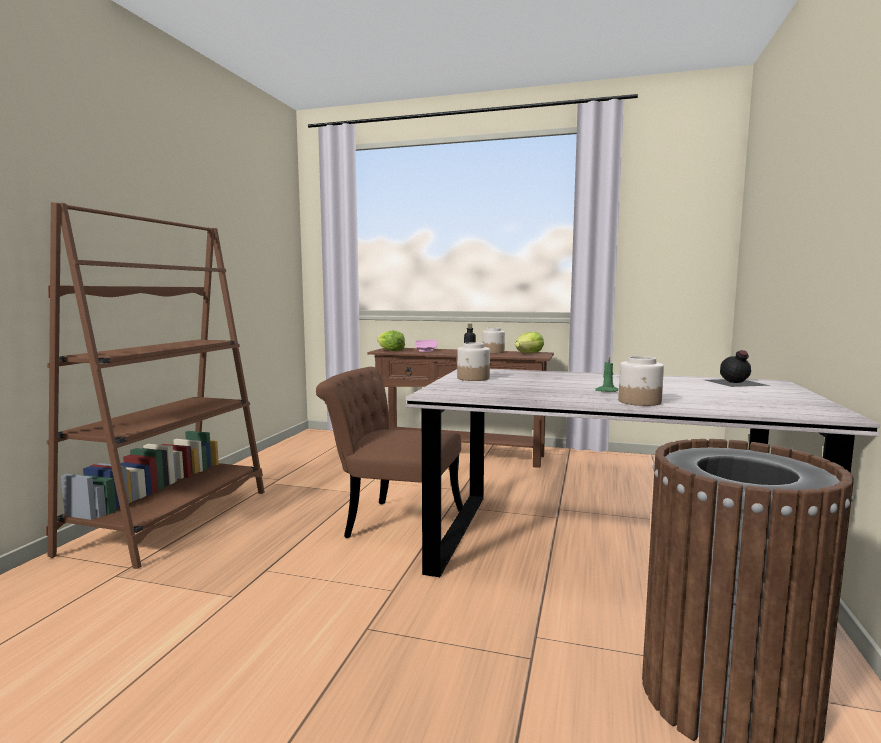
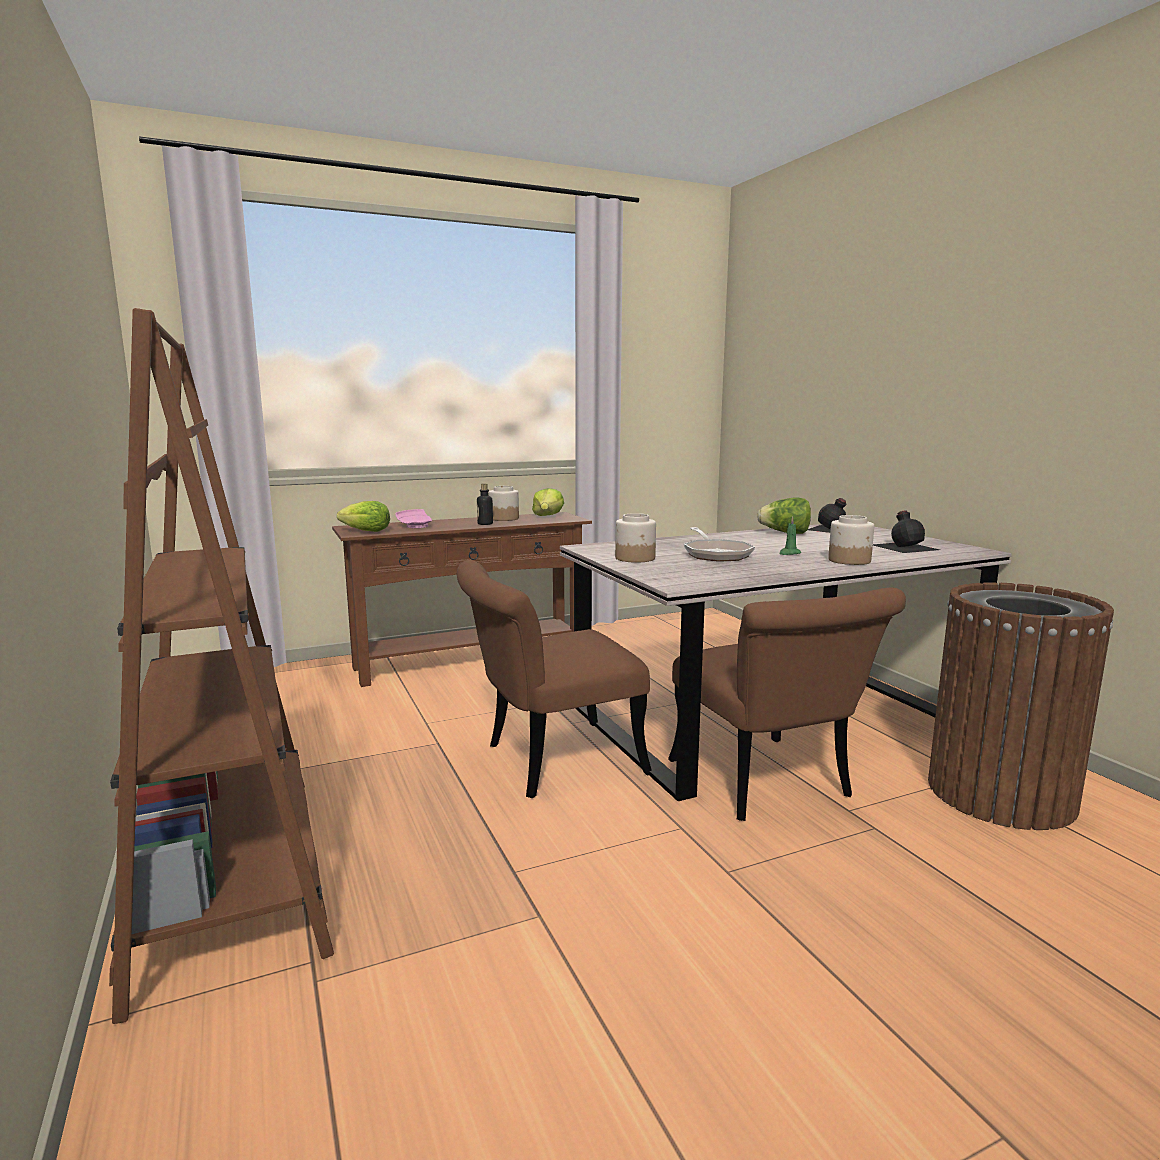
camera: 40 degrees left, 5 degrees up
none -> brown chair [668,588,906,821]
none -> frying pan [684,527,755,562]
none -> lettuce [757,497,811,534]
none -> black bottle [873,510,940,553]

